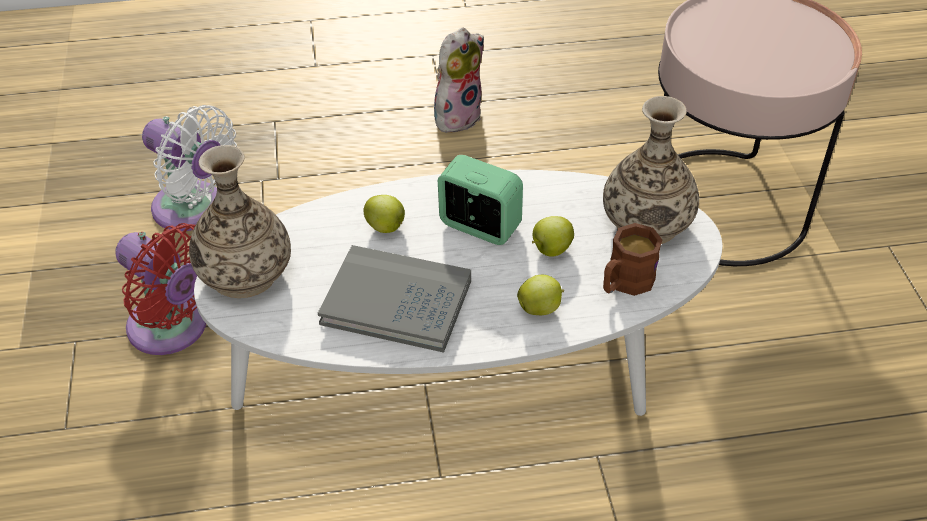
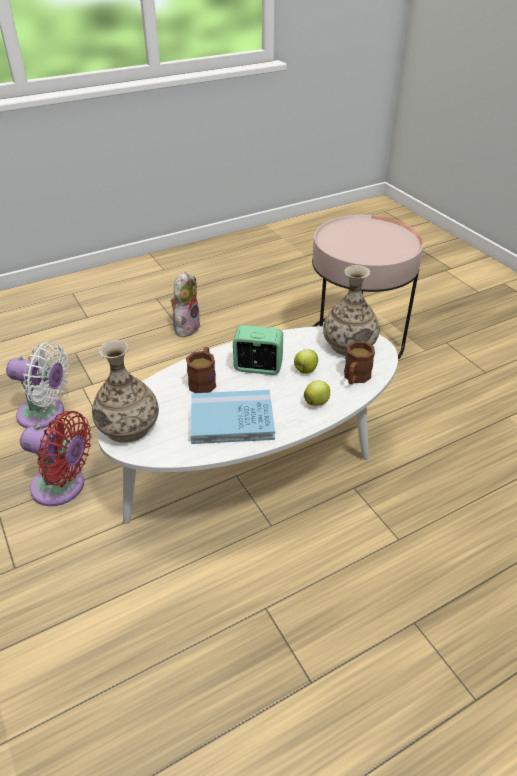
camera: 20 degrees left, 5 degrees down
grey book [318,245,471,353] -> blue book [191,390,275,444]
apple [363,195,405,233] -> brown mug [186,347,216,393]

